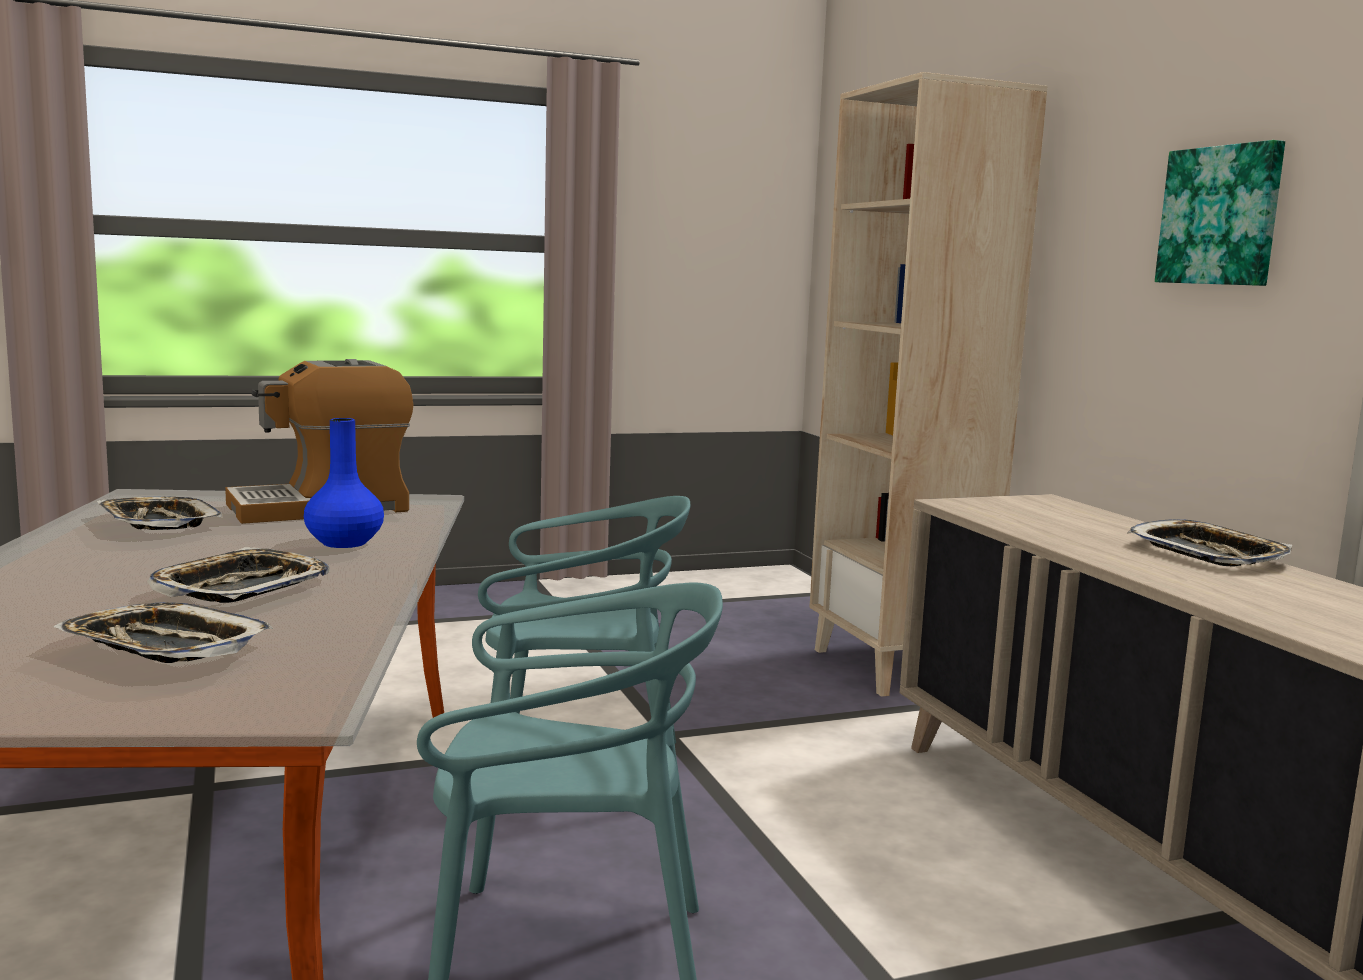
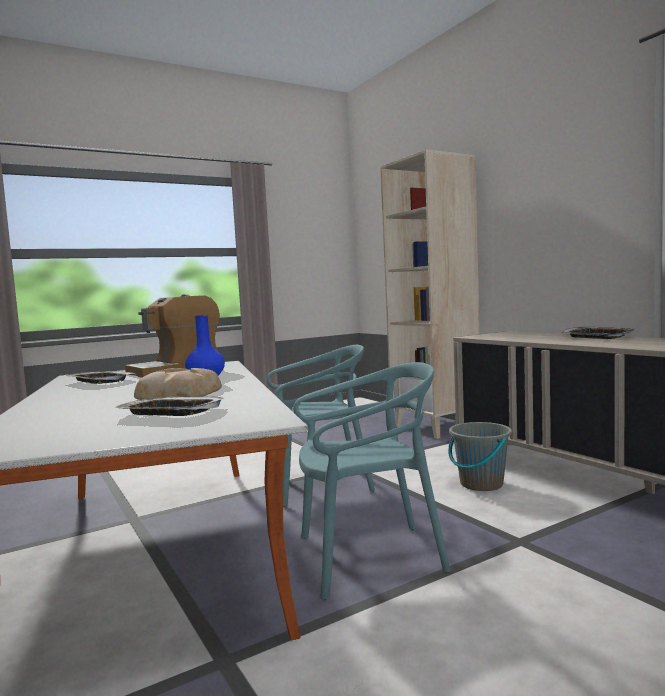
camera: 10 degrees left, 5 degrees down
tray [147,547,330,603] -> bread [134,368,222,400]
picture [1155,140,1285,286] -> none
none -> grey bucket [448,422,512,491]

